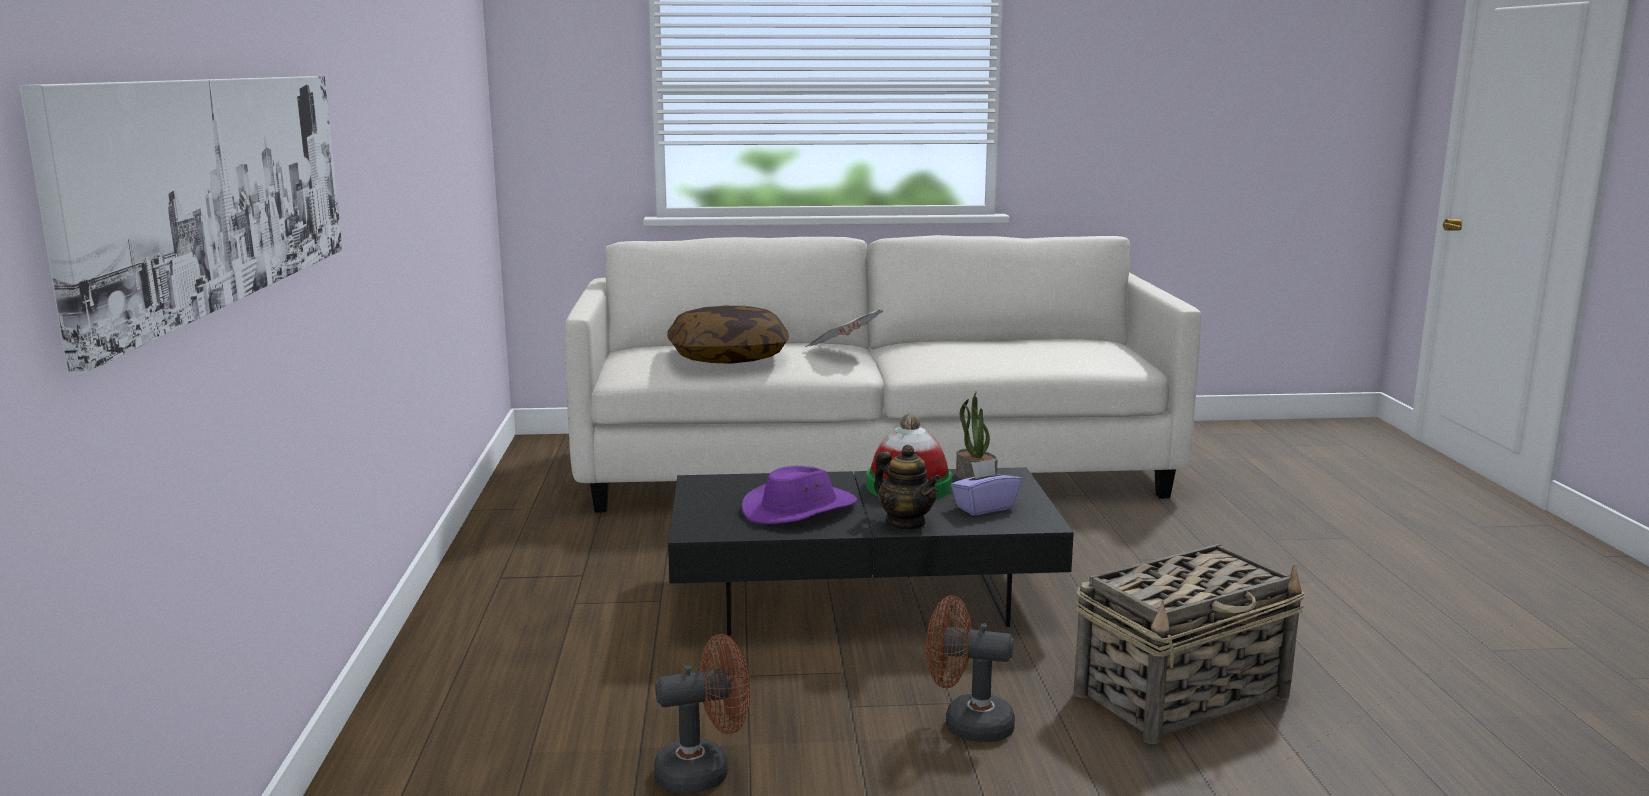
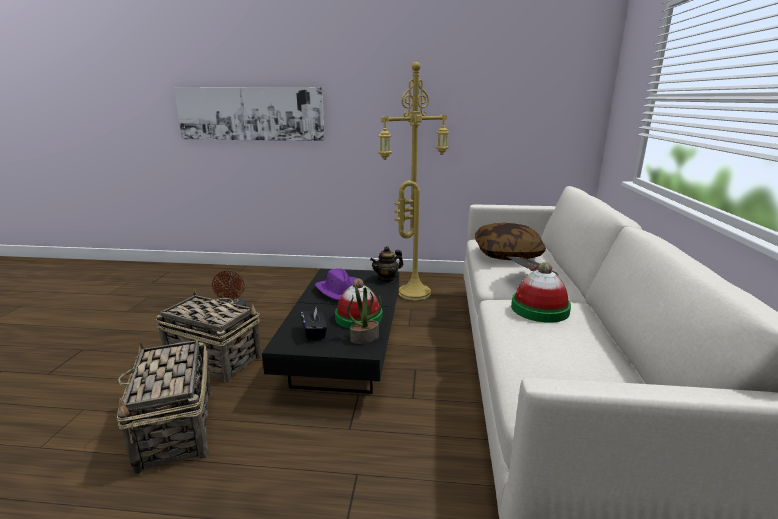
camera: 100 degrees right, 5 degrees up
teapot [874,445,941,529] -> teapot moved to [370,246,403,283]
brown fan [926,595,1015,742] -> basket [156,289,262,383]
purple tissue box [951,459,1021,515] -> black tissue box [301,308,327,341]
none -> yellow floor lamp [378,62,450,301]
none -> hat [511,262,571,323]

